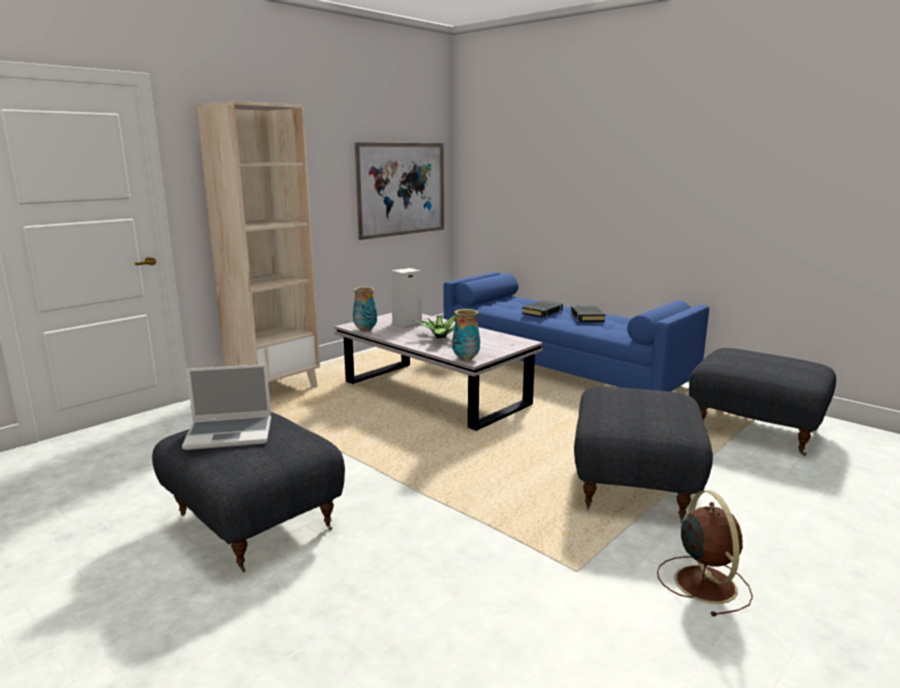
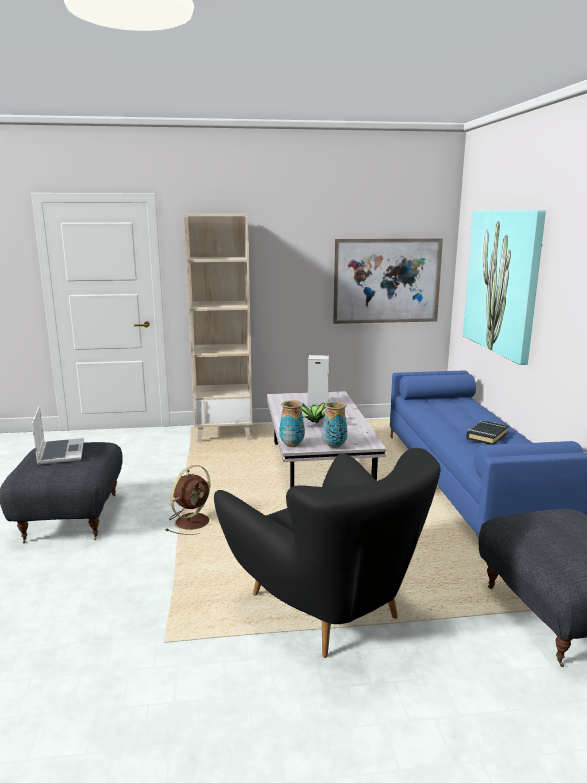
camera: 40 degrees right, 0 degrees up
laptop [182,364,271,450] -> laptop turned 135 degrees counterclockwise [32,406,84,465]
vase [353,287,377,331] -> vase moved to [322,401,347,448]
black book [522,300,563,318] -> none
grey ottoman [574,387,713,523] -> black armchair [214,448,440,658]
brown fan [657,490,753,616] -> brown fan moved to [166,465,210,535]
none -> picture [463,210,546,365]

